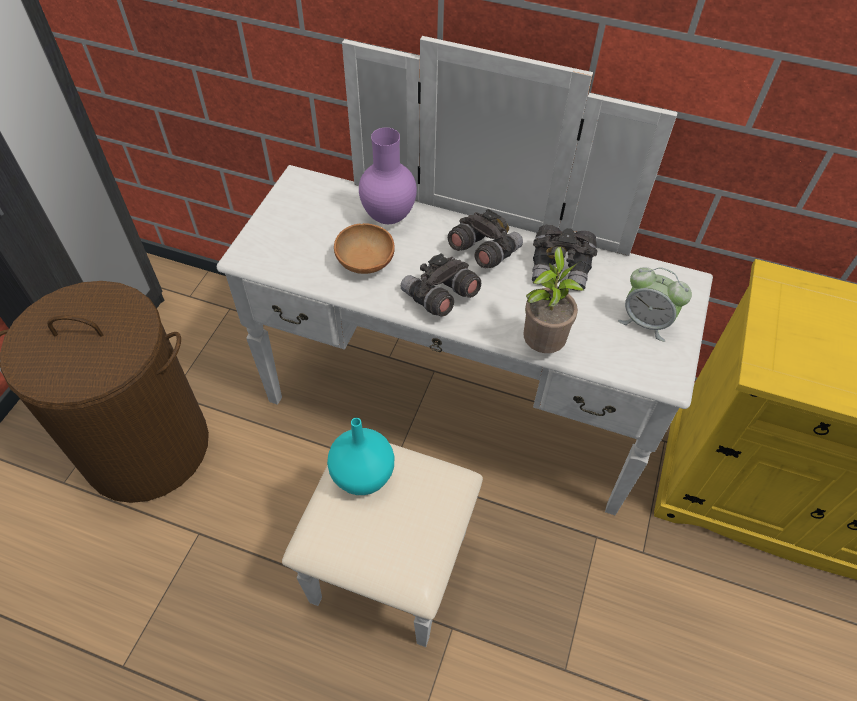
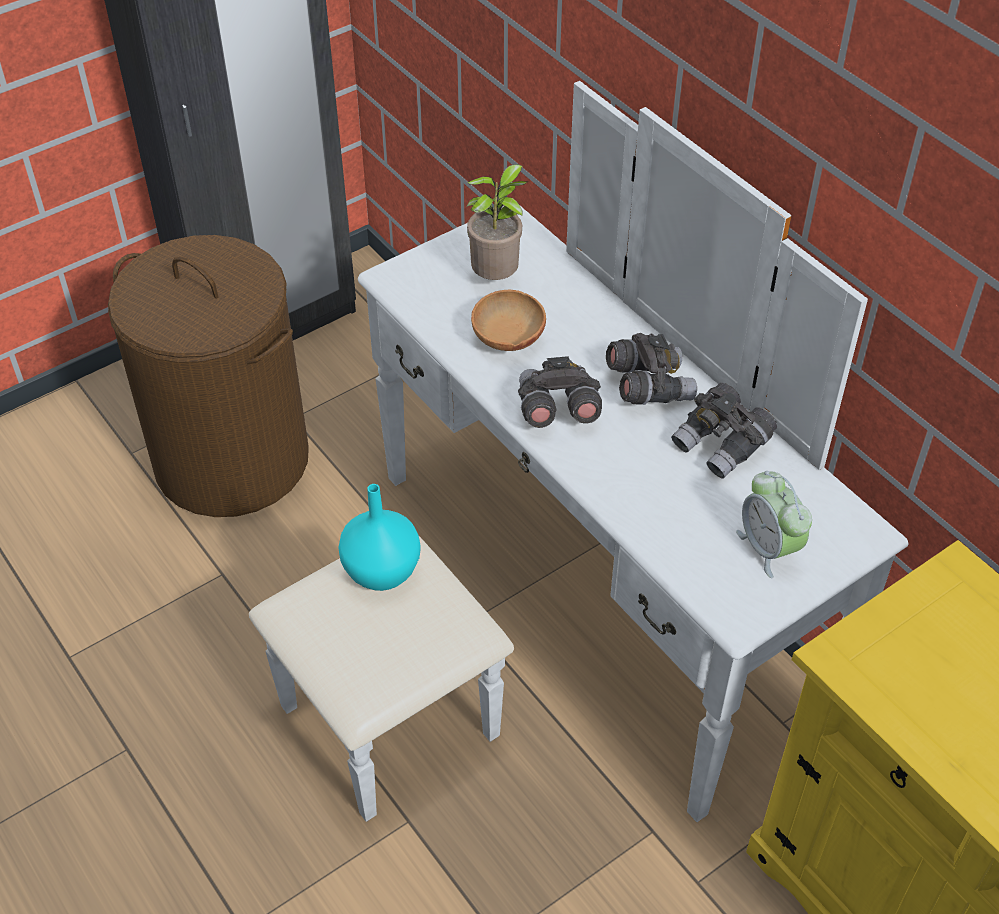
camera: 35 degrees right, 5 degrees down
purple vase [359,128,417,224] -> none
potted plant [523,247,584,353] -> potted plant moved to [467,164,527,280]

